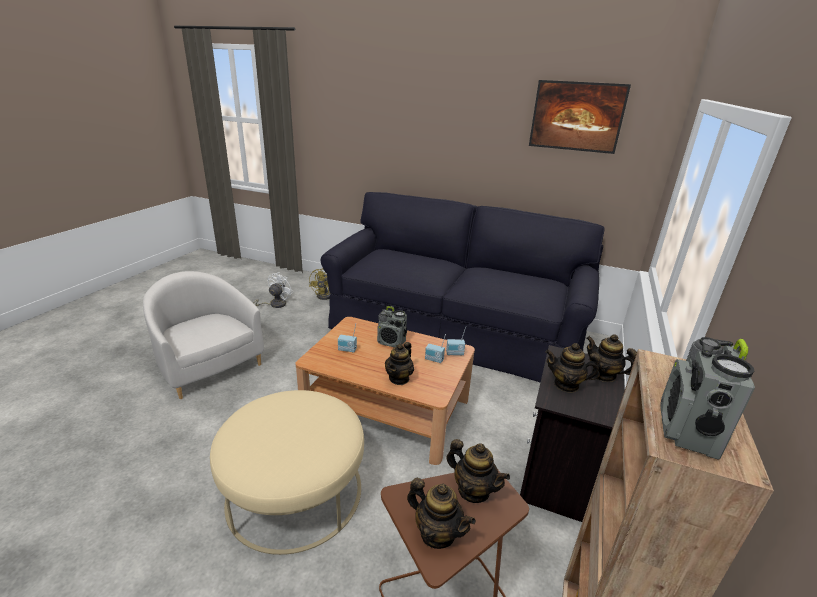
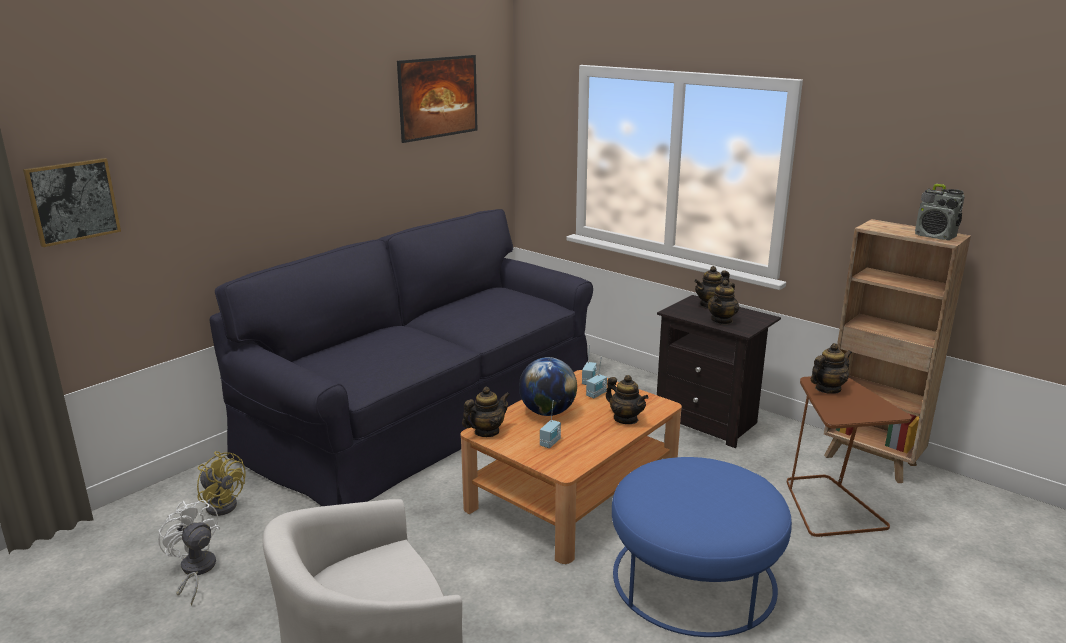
camera: 70 degrees left, 5 degrees down
beige ottoman [210,390,364,555] -> blue ottoman [612,457,792,637]
radio [377,306,407,348] -> globe [519,357,577,416]
teapot [407,478,476,549] -> teapot moved to [462,386,510,437]
none -> picture [23,158,121,247]

